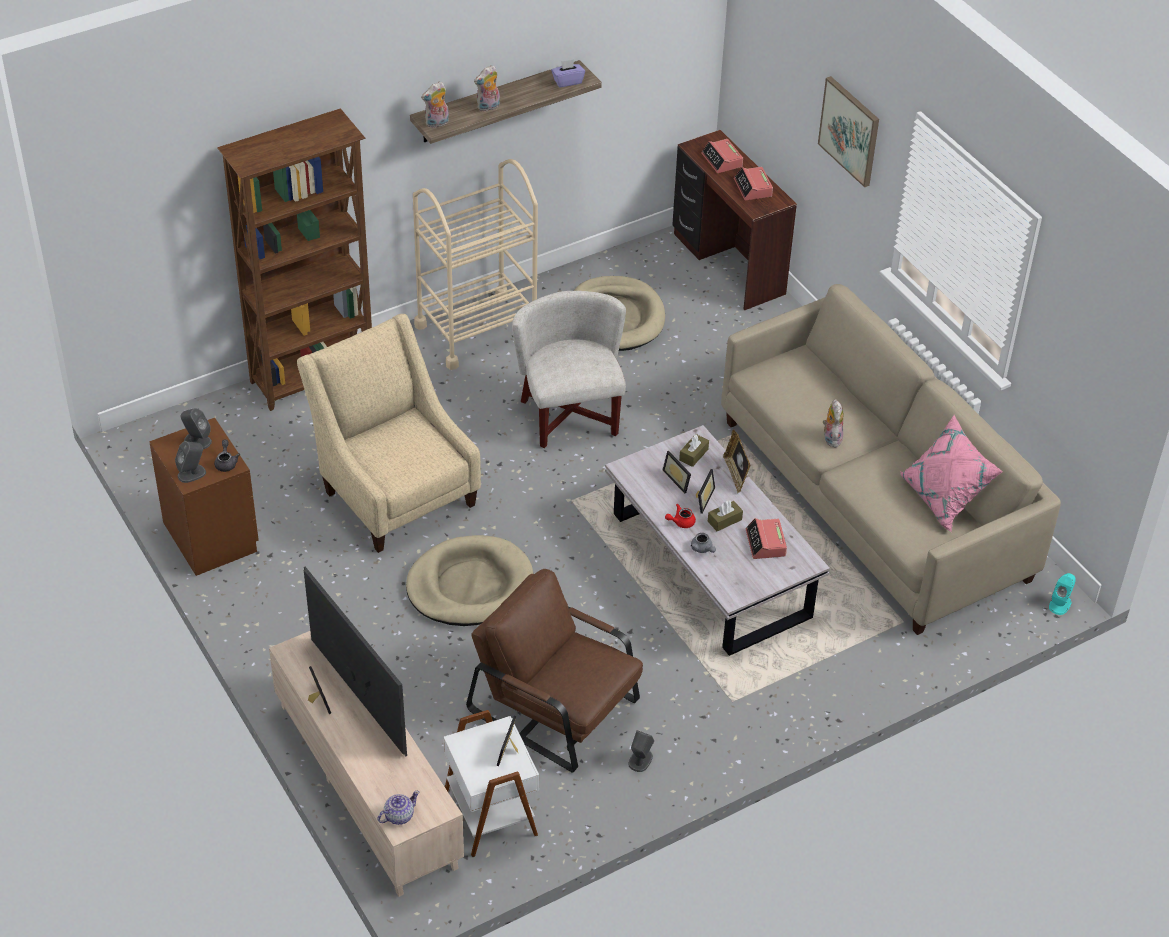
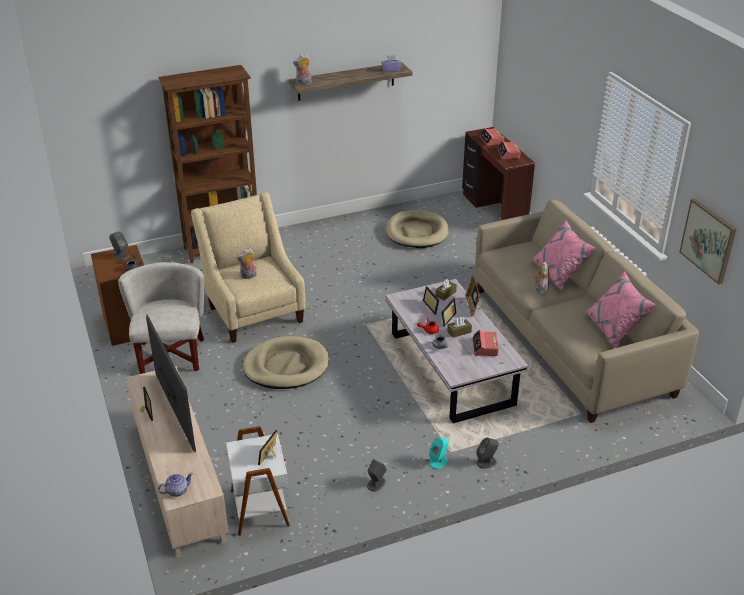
camera: 10 degrees right, 10 degrees down
grey speaker [175,441,206,483] -> grey speaker moved to [476,438,499,469]
beige cart [413,159,538,370] -> none
brown armchair [466,569,643,773] -> none
plush toy [474,65,500,112] -> plush toy moved to [236,248,257,279]
white armchair [512,291,626,448] -> white armchair moved to [118,262,204,374]
picture [818,76,879,187] -> picture moved to [679,198,736,285]
turquoise speaker [1049,573,1076,615] -> turquoise speaker moved to [429,438,449,470]
none -> pink pillow [532,220,596,290]

